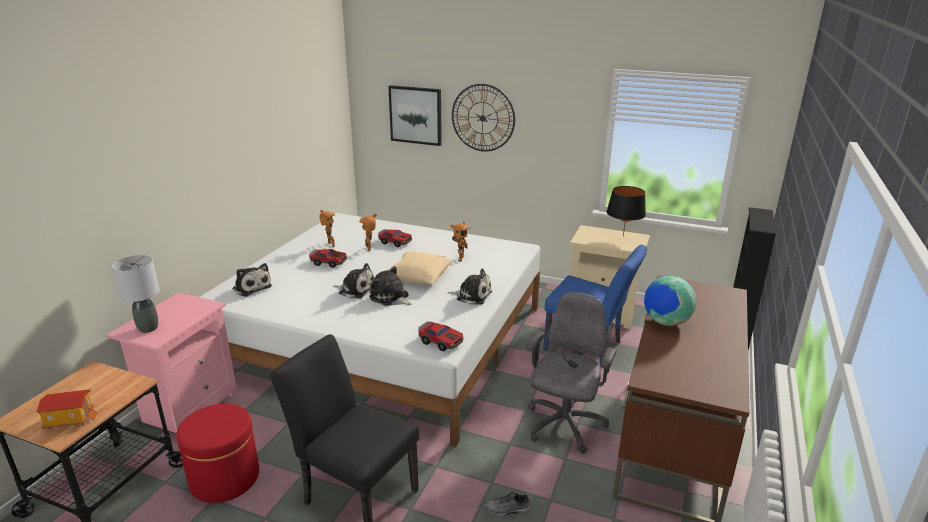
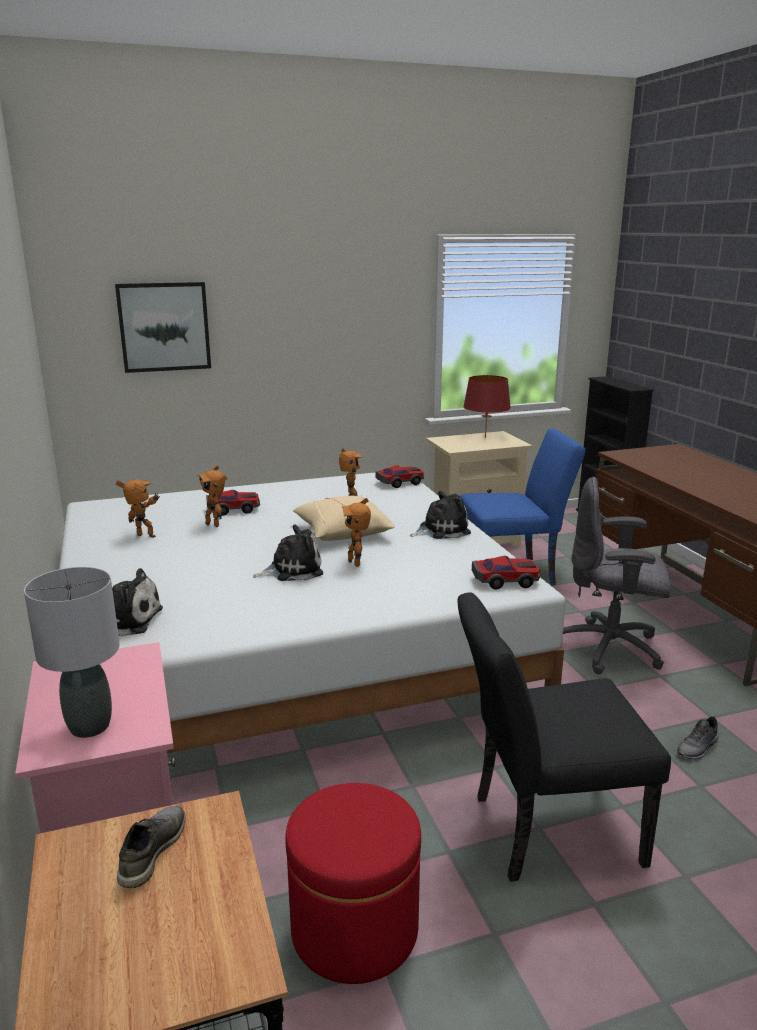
camera: 40 degrees left, 5 degrees down
toy house [36,389,98,430] -> none
toy car [309,249,347,268] -> toy car moved to [376,465,424,488]
plush toy [369,266,412,306] -> toy robot [342,498,371,567]
wall clock [452,84,515,152] -> none
grey office chair [526,292,617,454] -> grey office chair turned 60 degrees counterclockwise [561,477,671,674]
black table lamp [607,186,646,237] -> red table lamp [463,375,511,438]
globe [644,276,697,326] -> none
none -> grey shoe [117,805,185,888]

